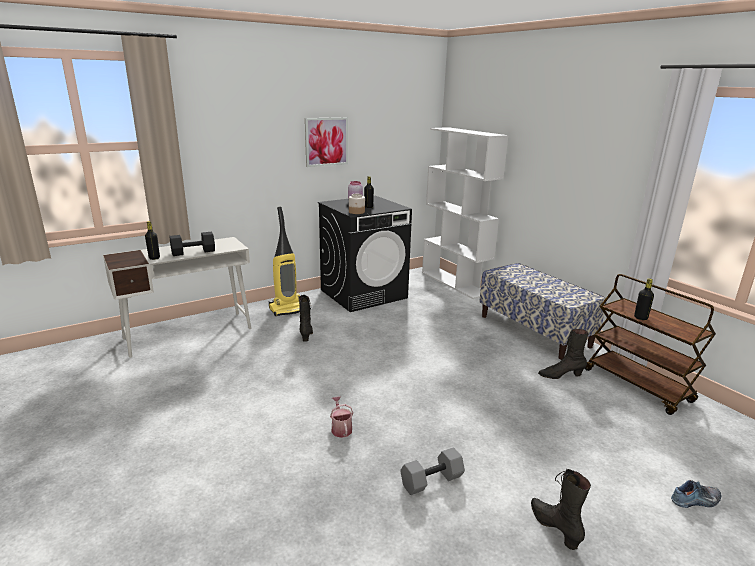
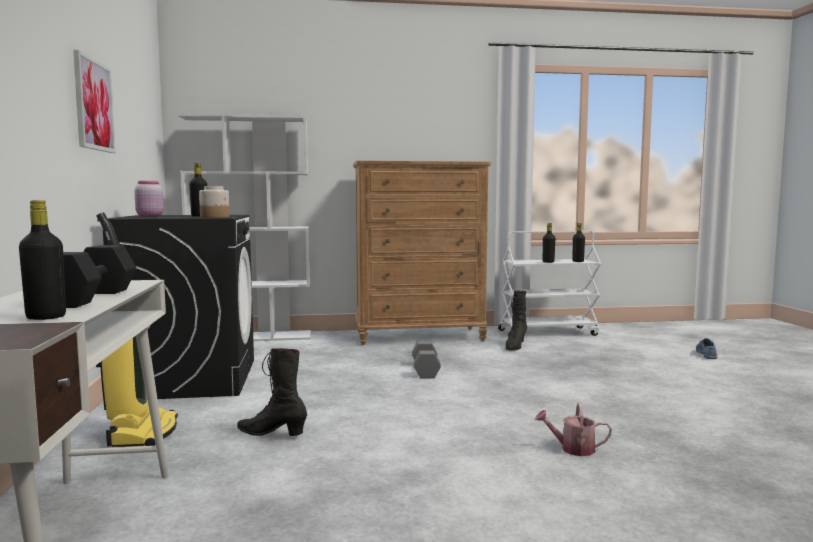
camera: 65 degrees left, 15 degrees down
grey dumbbell [400,447,465,495] -> grey dumbbell moved to [412,341,441,378]
bench [479,263,607,360] -> brown dresser [353,161,491,345]
black boot [531,468,591,550] -> none
brown cart [585,274,716,415] -> white cart [498,231,601,336]
none -> black bottle [572,223,585,262]

